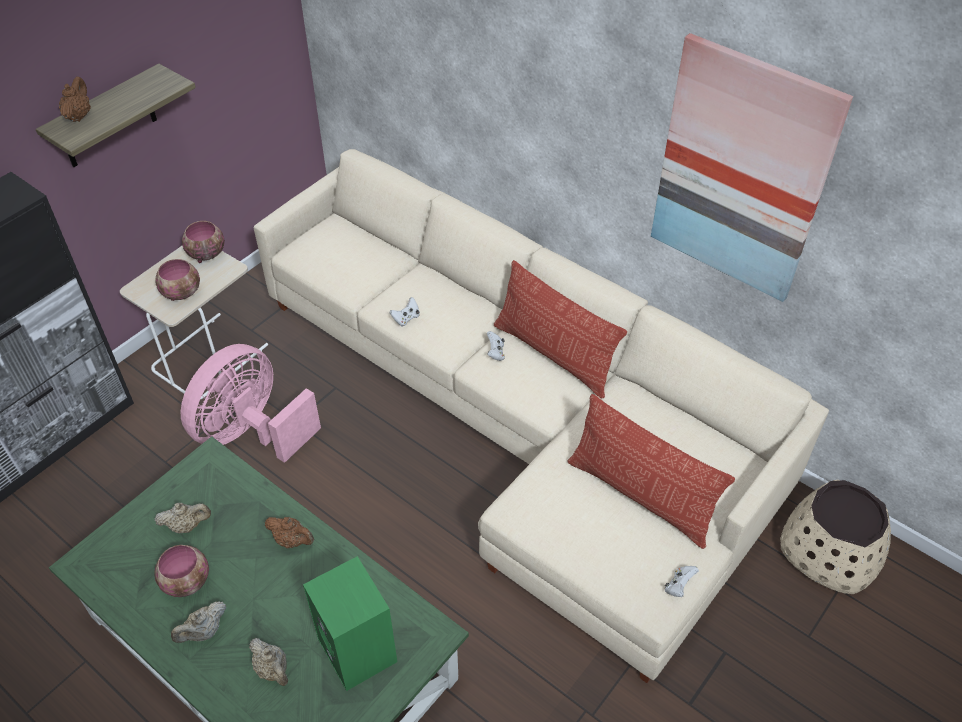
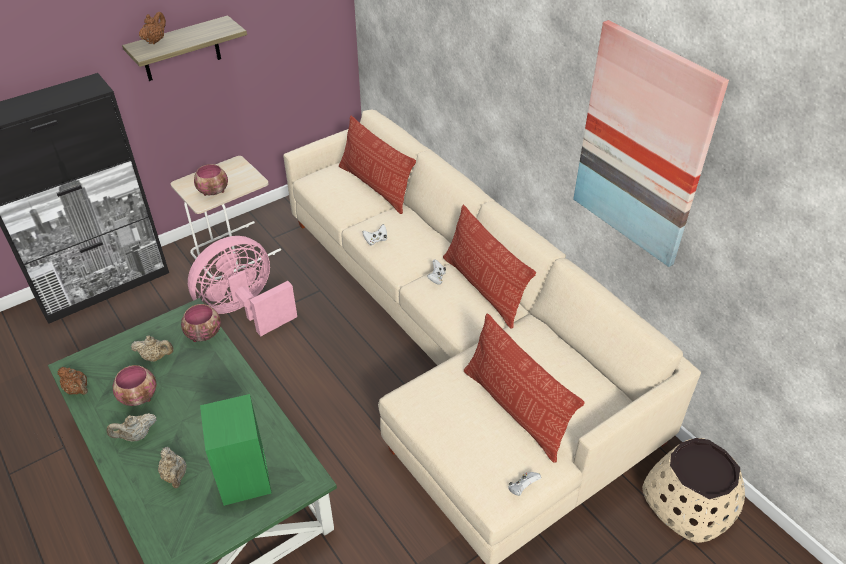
camera: 15 degrees right, 5 degrees down
bowl [182,221,225,263] -> bowl moved to [181,304,221,342]
brown teapot [264,517,314,548] -> brown teapot moved to [58,367,88,395]
none -> pillow [339,116,416,214]

